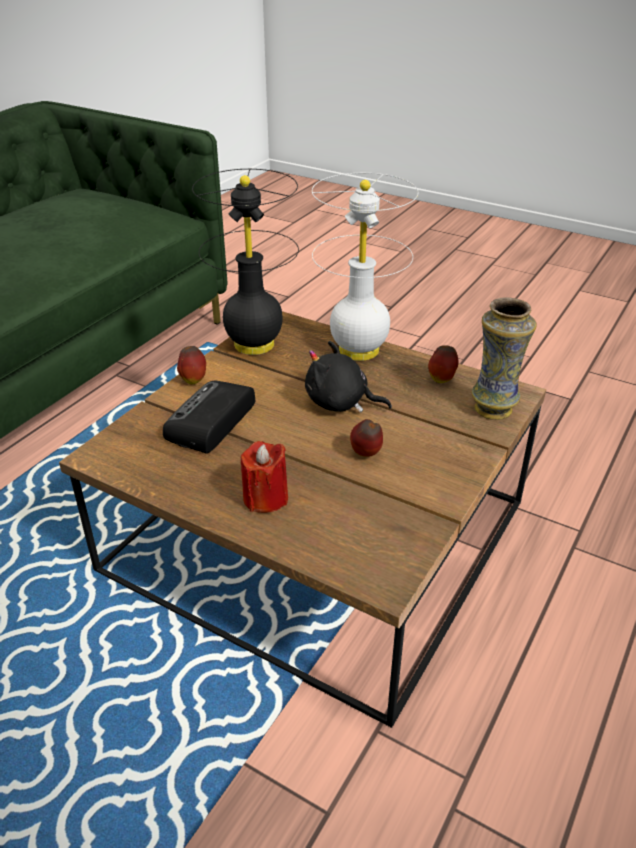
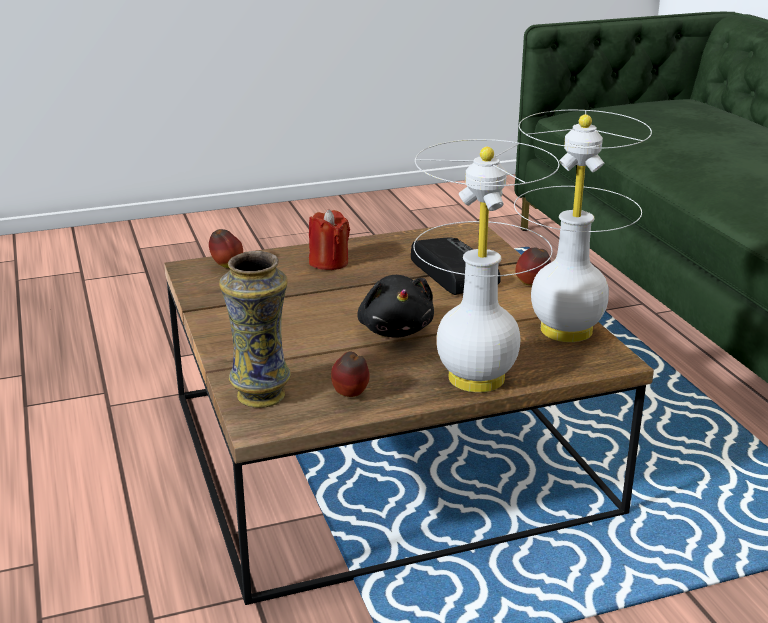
camera: 130 degrees right, 10 degrees down
black table lamp [192,169,299,355] -> white table lamp [514,110,652,342]
black plush toy [305,340,392,412] -> black plush toy turned 105 degrees clockwise [357,275,434,338]
apple [350,419,383,457] -> apple moved to [209,229,243,268]

